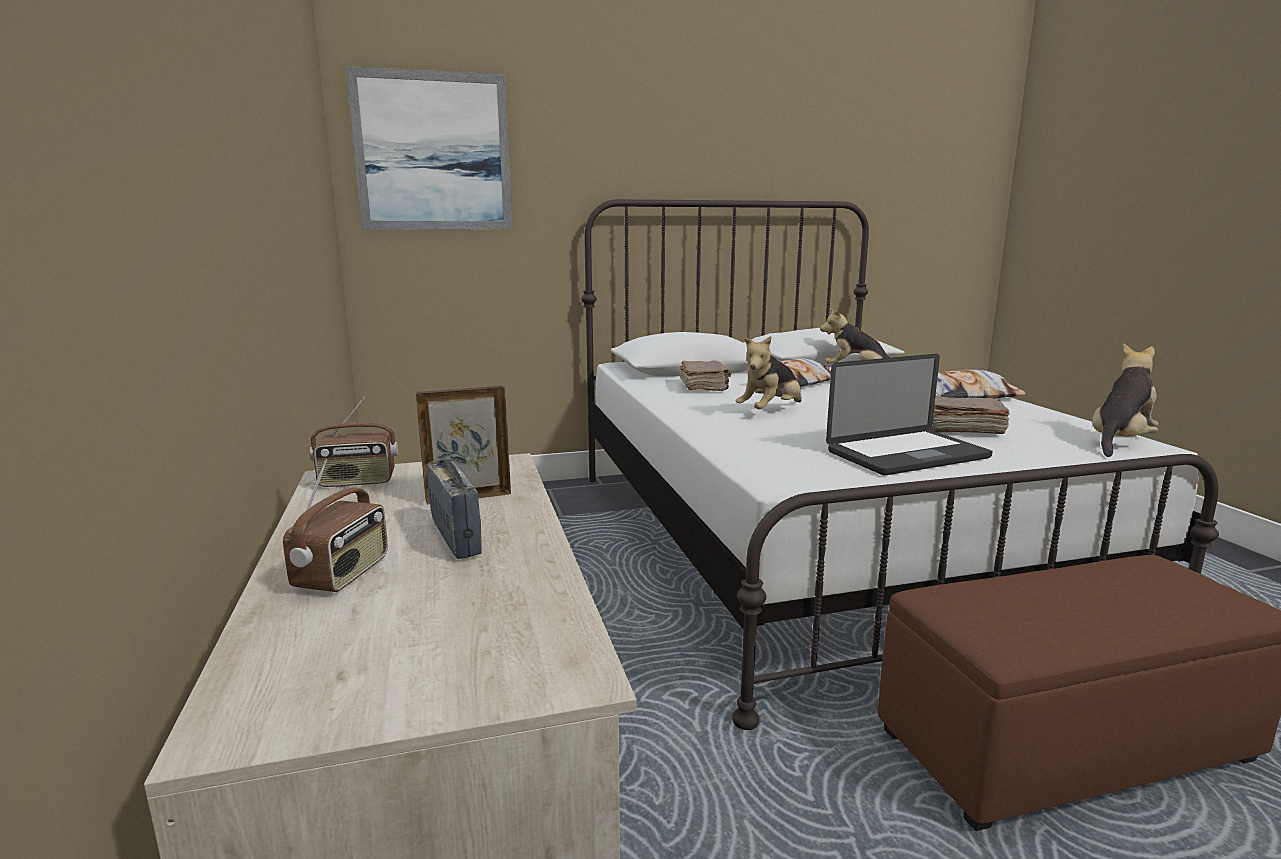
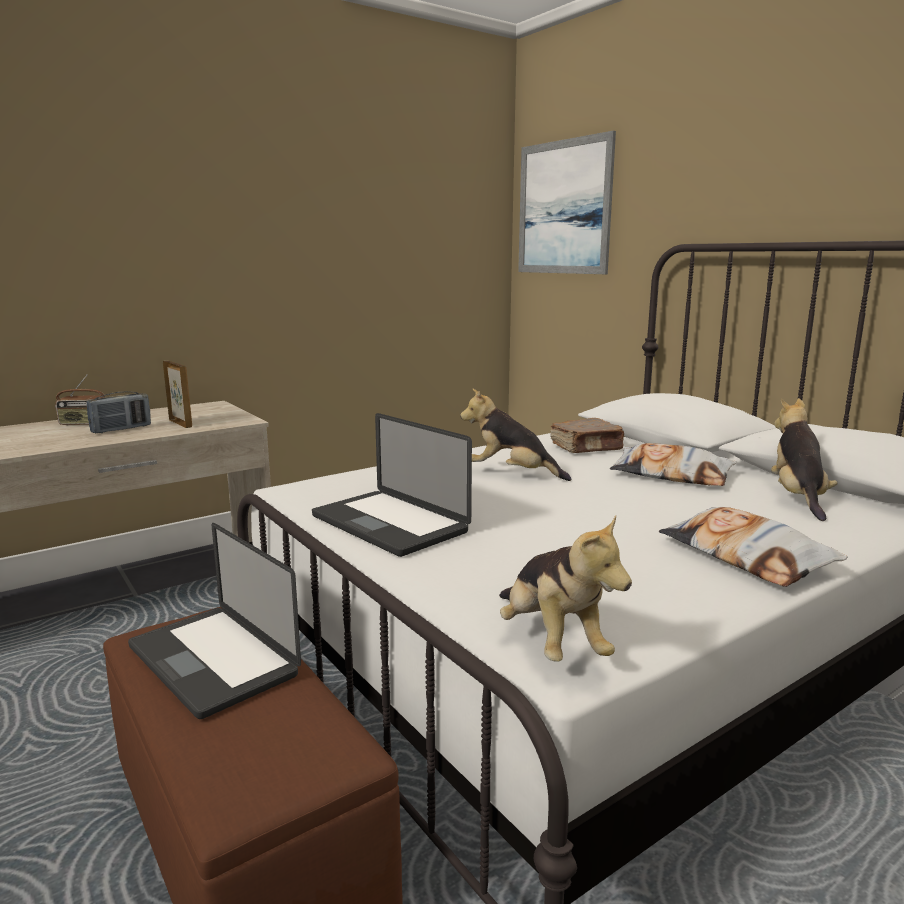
camera: 70 degrees right, 0 degrees up
radio [310,397,398,487] -> none
brown book [930,397,1010,434] -> none
plush toy [1092,343,1158,457] -> plush toy turned 45 degrees clockwise [499,515,632,662]
none -> laptop [128,523,301,719]

